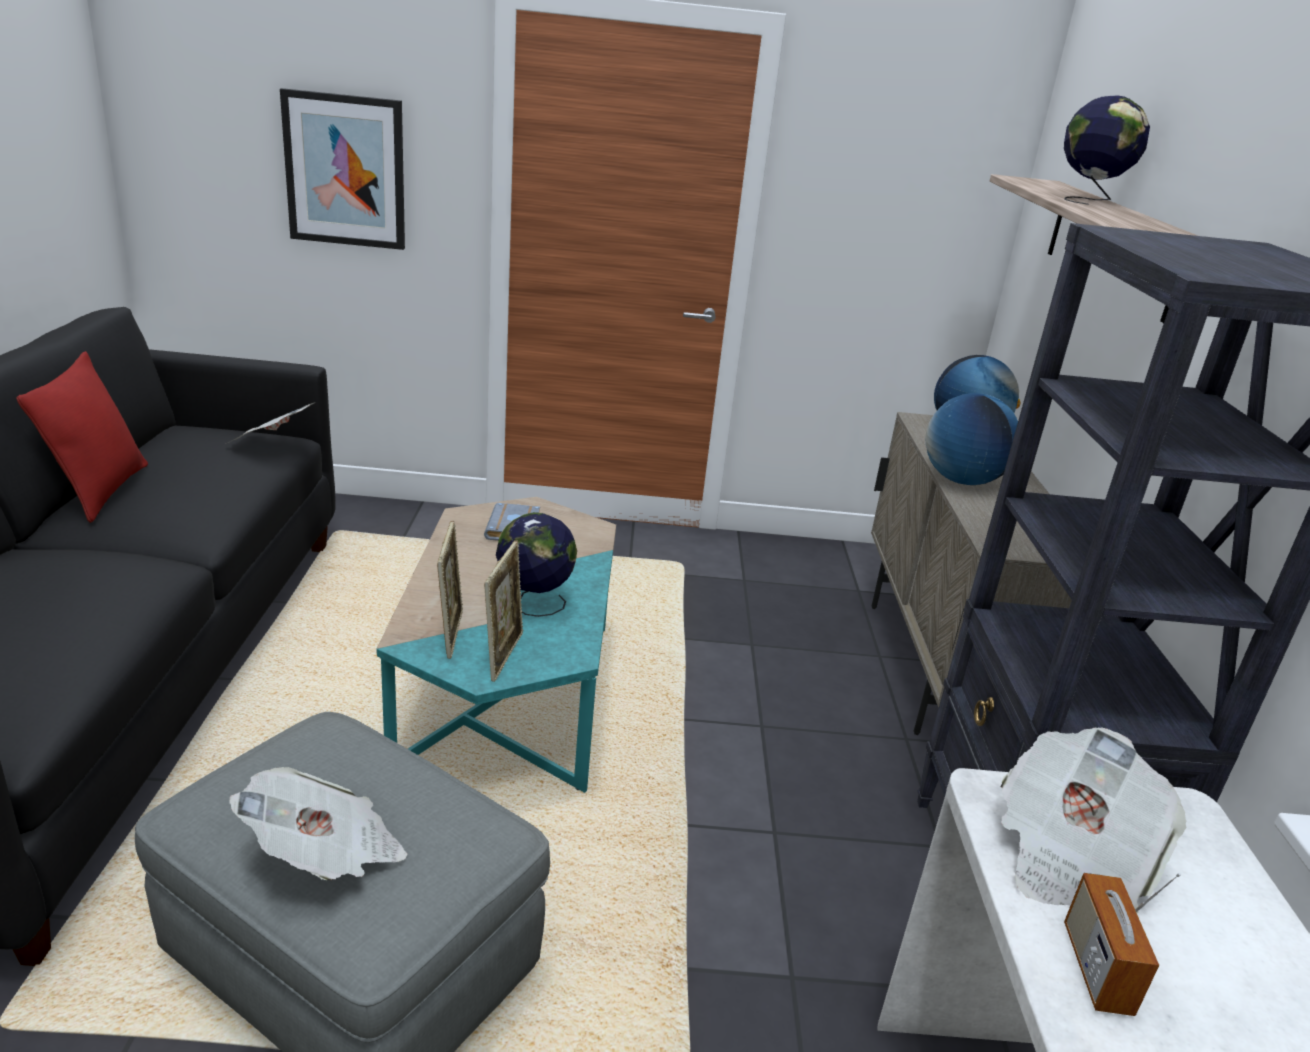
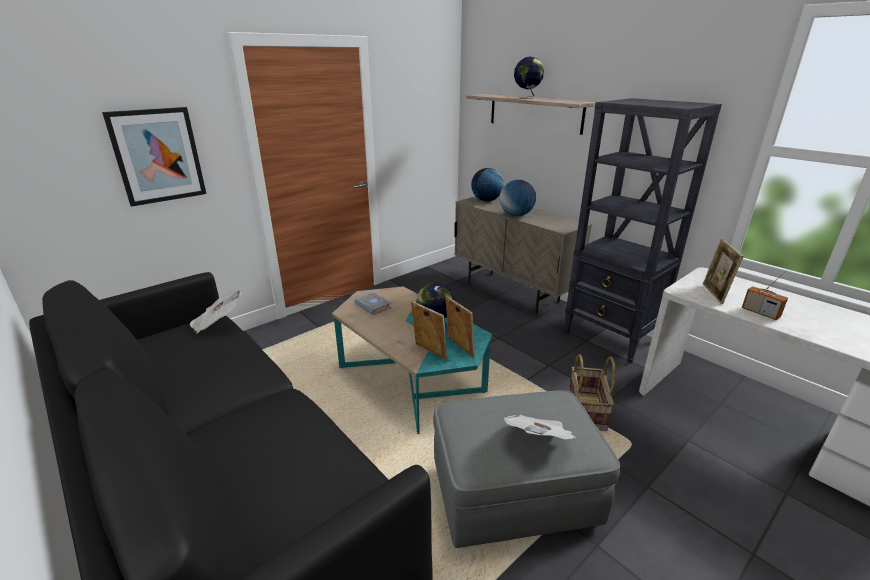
camera: 40 degrees left, 0 degrees up
red pillow [16,351,148,523] -> none
newspaper [1000,727,1187,913] -> picture frame [703,238,744,304]
none -> basket [569,354,616,431]

